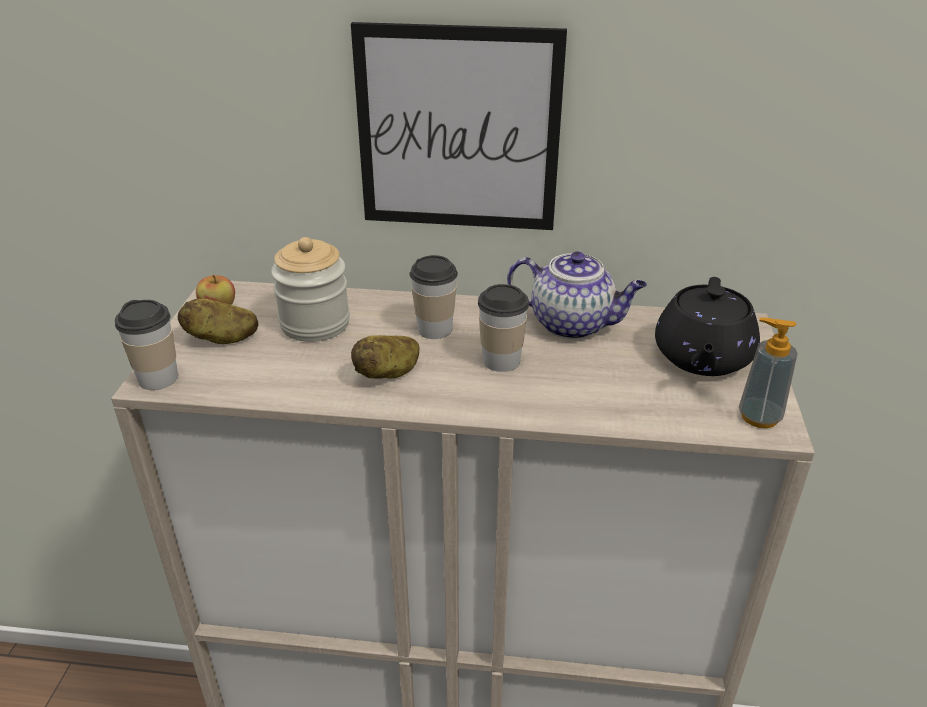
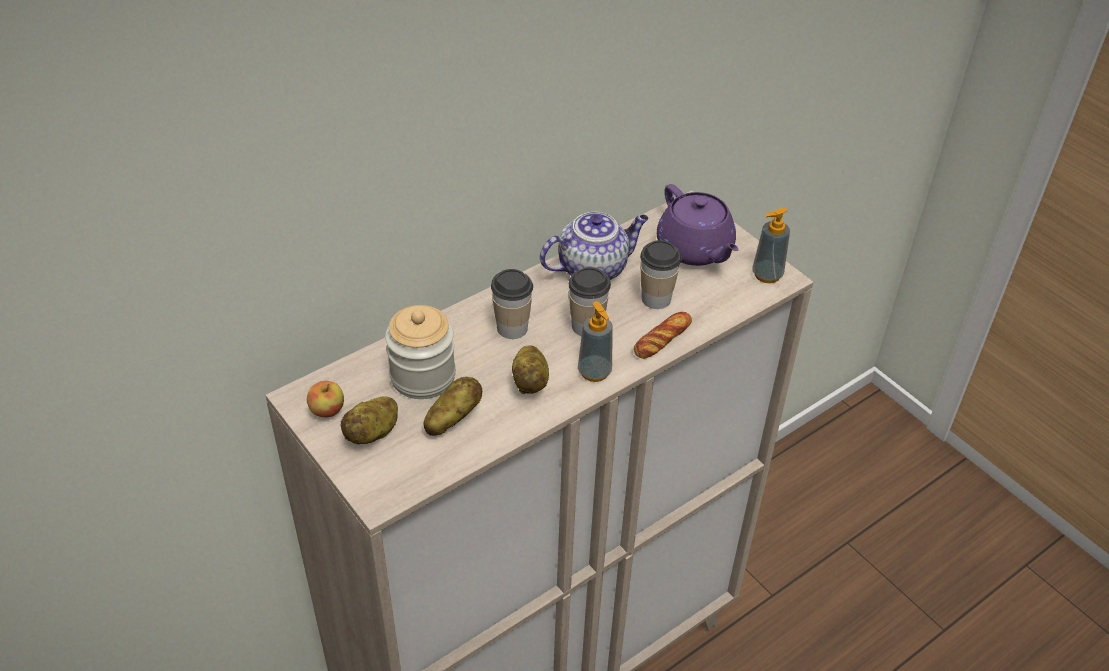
camera: 45 degrees left, 10 degrees up
cup [115,300,178,390] -> cup moved to [640,240,681,309]
picture [351,22,567,230] -> none
black teapot [655,277,760,376] -> purple teapot [657,184,739,266]
none -> potato [423,377,482,436]
none -> soap dispenser [578,301,613,382]
none -> bread [634,312,692,359]

